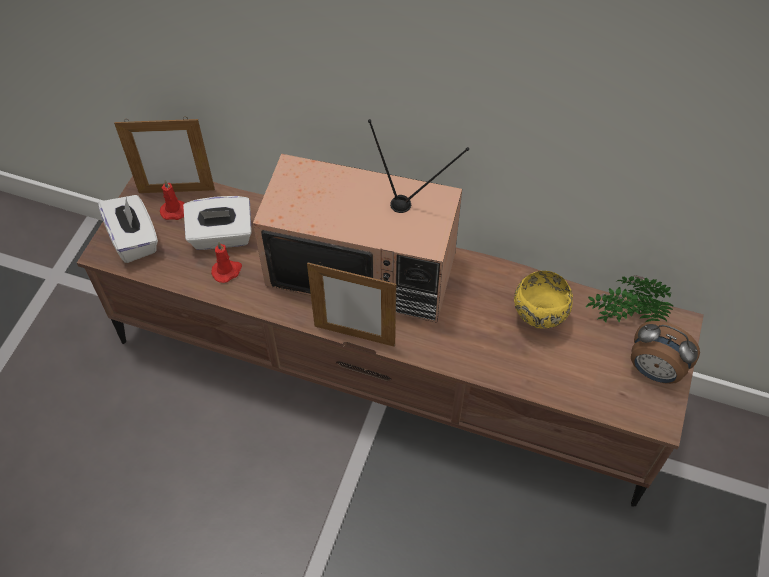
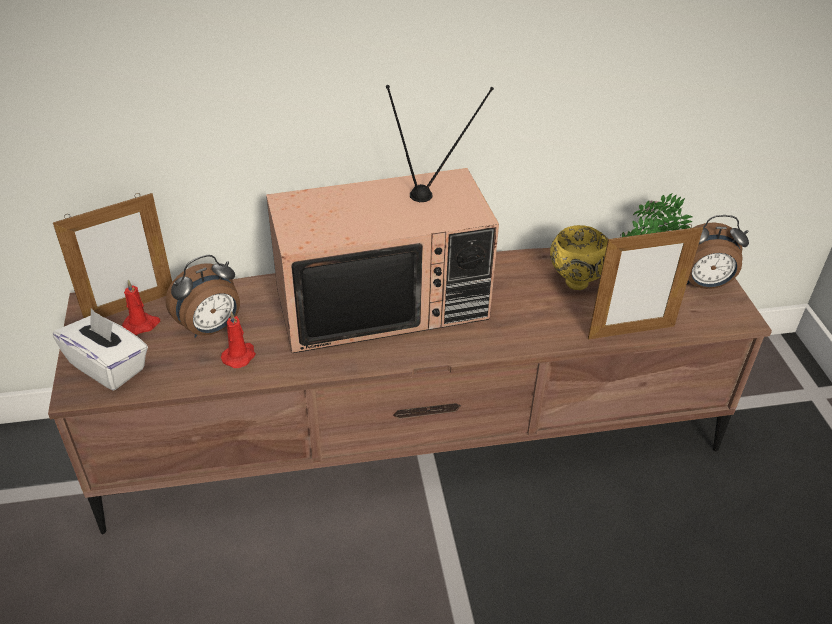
camera: 30 degrees left, 15 degrees down
white tissue box [183,196,252,250] -> alarm clock [165,255,240,338]
picture frame [307,262,396,347] -> picture frame moved to [588,224,703,340]

